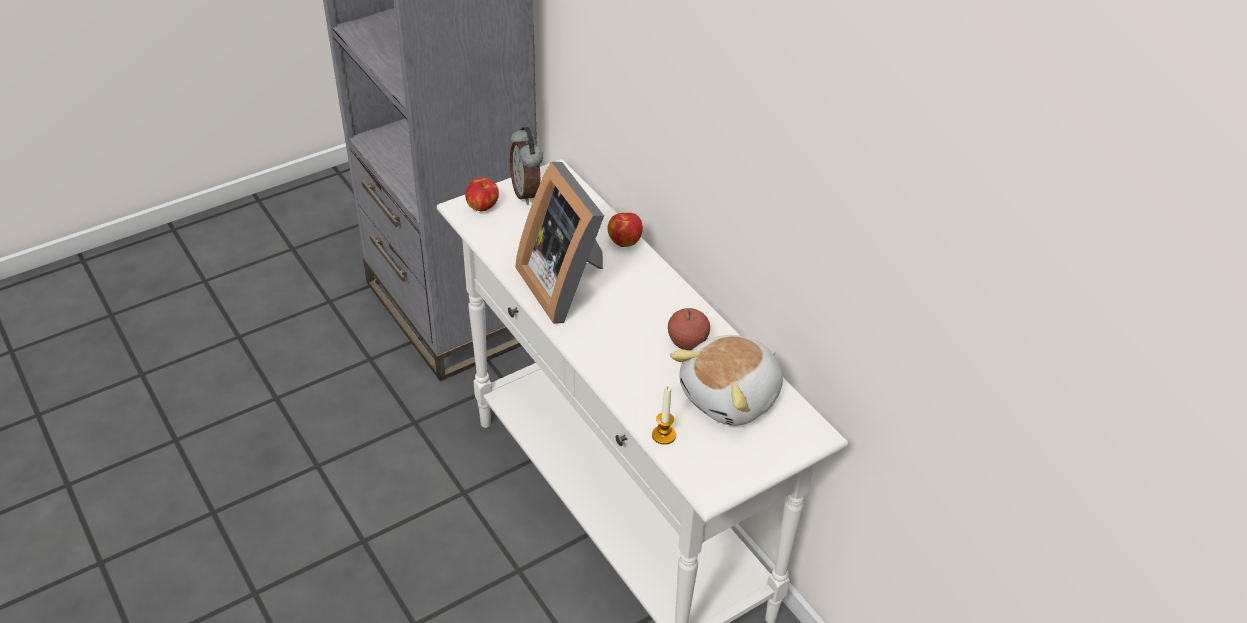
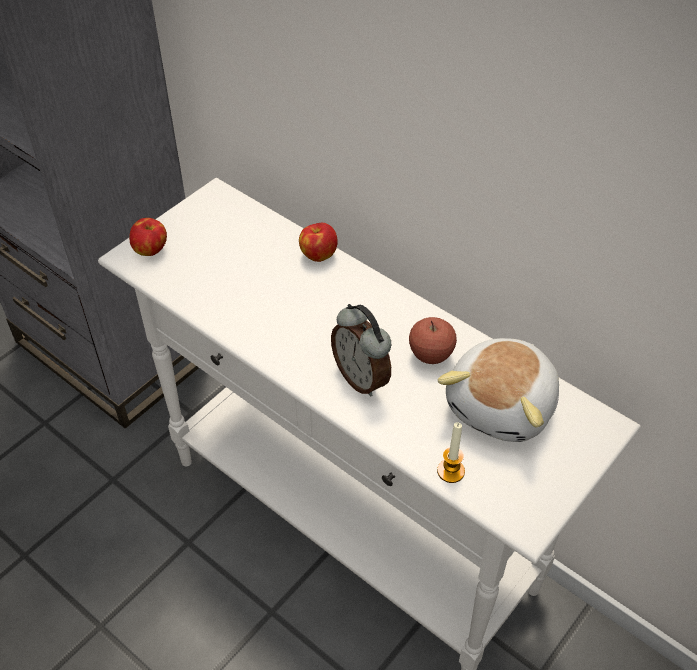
camera: 15 degrees left, 5 degrees up
alarm clock [510,127,543,204] -> alarm clock moved to [331,304,391,397]
picture frame [515,162,604,324] -> none

